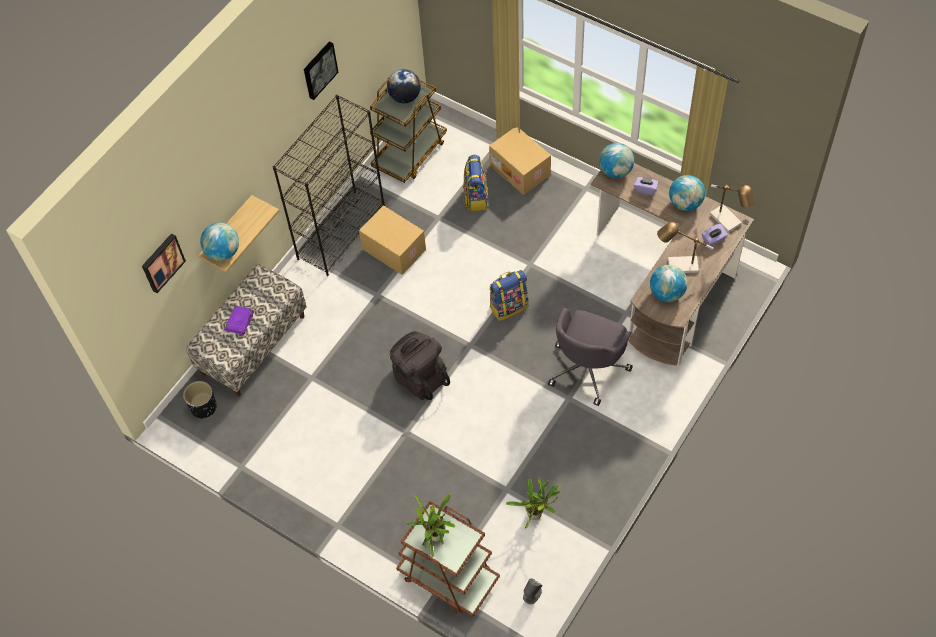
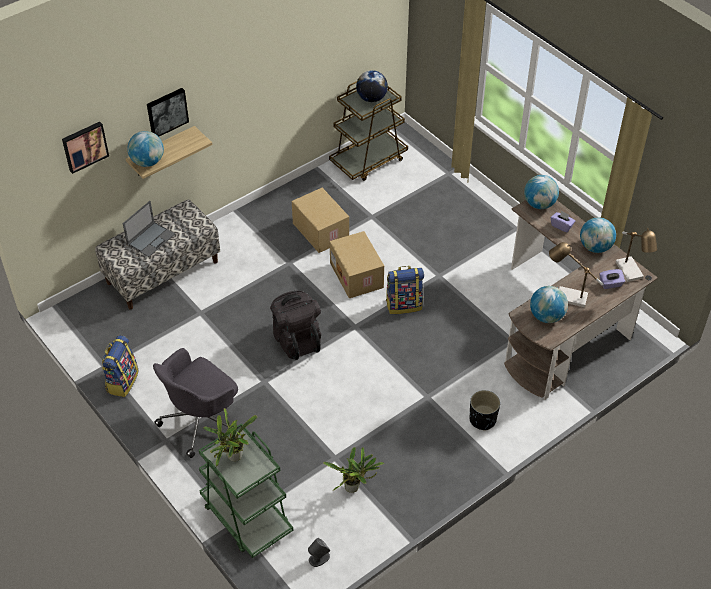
camera: 15 degrees right, 10 degrees down
black planter [183,381,217,418] -> black planter moved to [469,390,500,431]
purple book [225,305,254,335] -> laptop [123,201,175,257]
black bookcase [273,95,385,276] -> none
picture [304,42,339,100] -> picture moved to [147,88,189,137]
brown cart [396,500,500,617] -> green cart [199,423,293,558]
backpack [463,155,488,211] -> backpack moved to [101,335,139,397]
cardboard box [489,128,551,195] -> cardboard box moved to [330,231,384,298]
grey office chair [548,308,633,406] -> grey office chair moved to [153,348,239,458]

